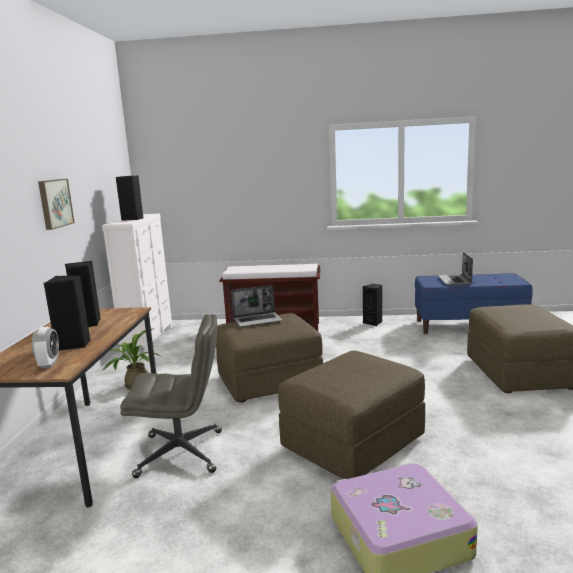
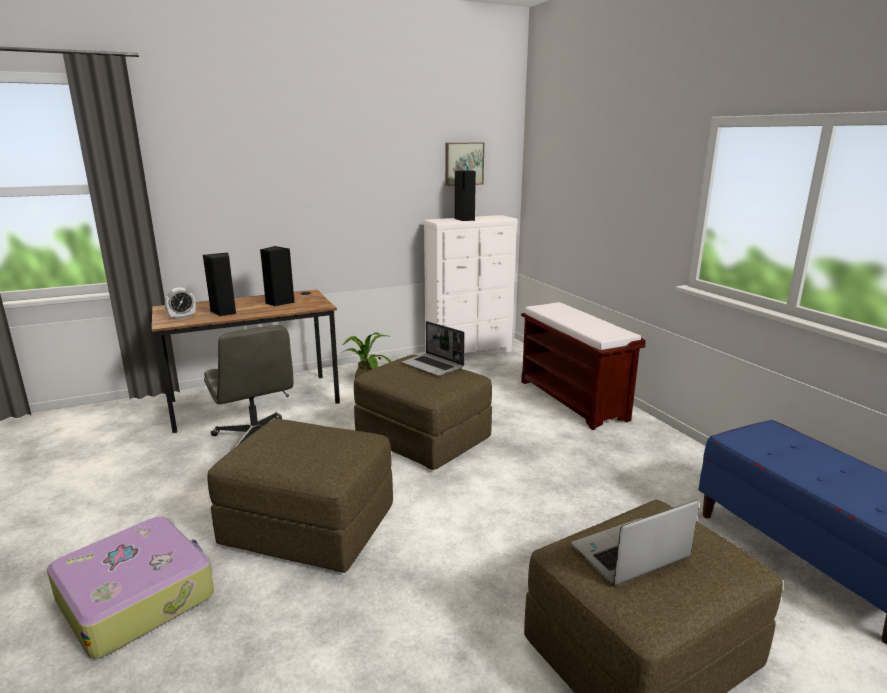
camera: 60 degrees right, 5 degrees up
picture [38,179,75,230] -> picture moved to [445,143,484,186]
black speaker [363,284,382,326] -> none
laptop [438,252,473,285] -> laptop moved to [571,500,699,585]

